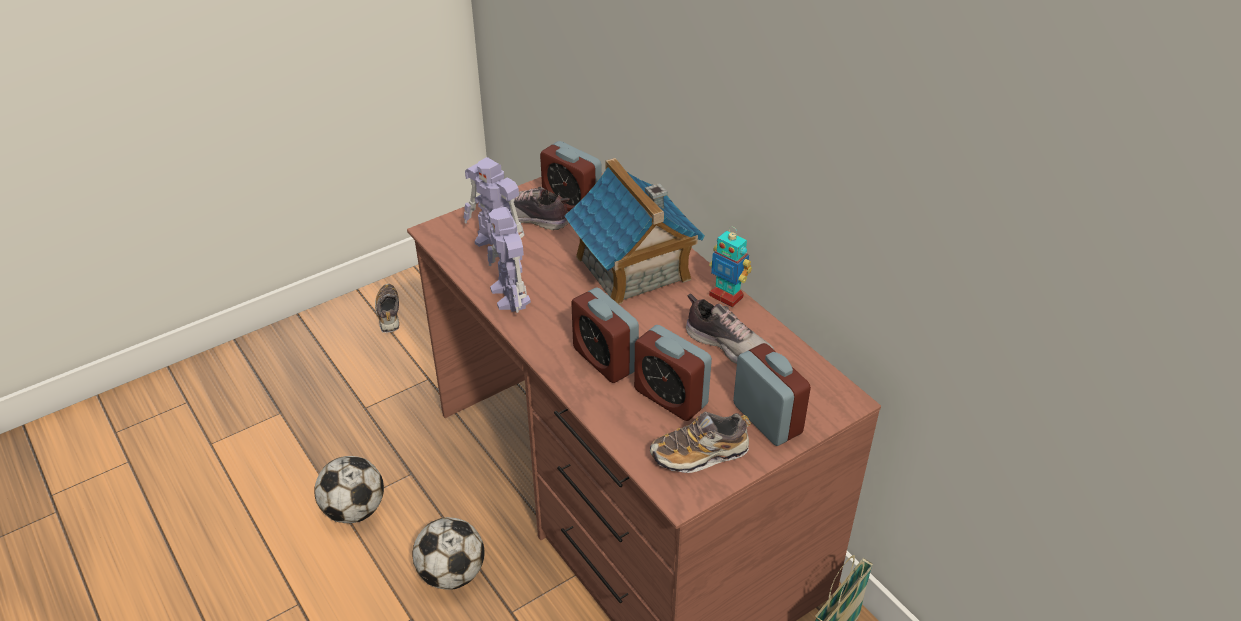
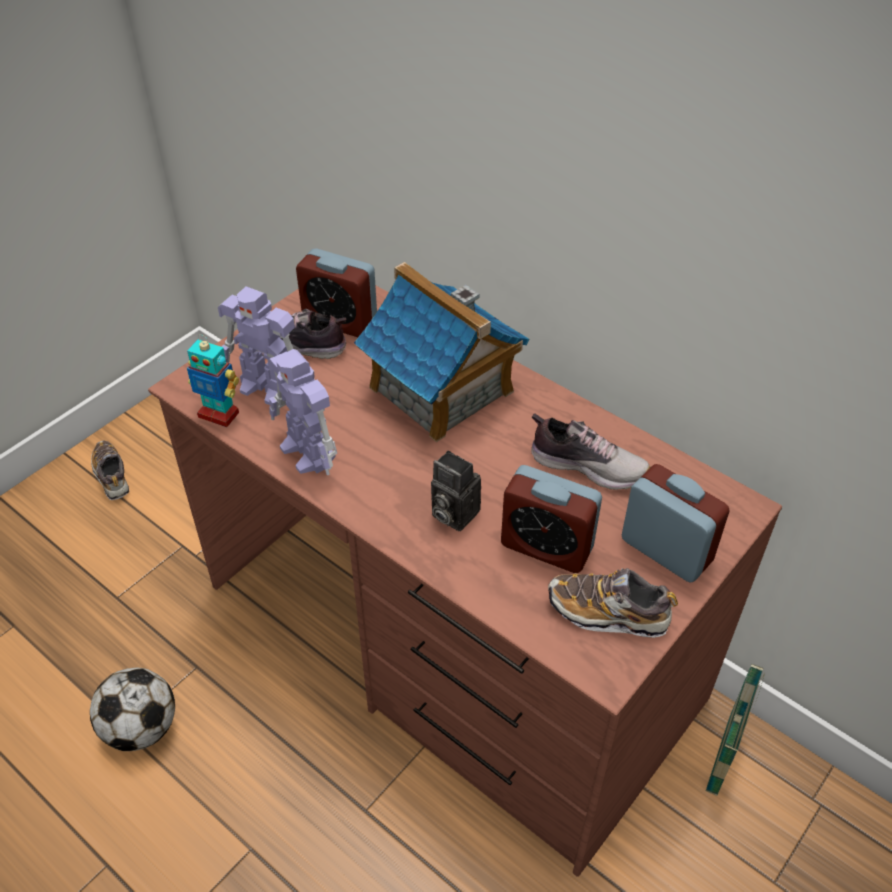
camera: 15 degrees left, 5 degrees up
football [412,517,484,590] -> none
alarm clock [571,288,639,383] -> camera [431,450,481,531]
shoe [650,412,751,473] -> shoe turned 45 degrees clockwise [548,568,678,638]
toy robot [709,228,752,307] -> toy robot moved to [187,335,239,427]

